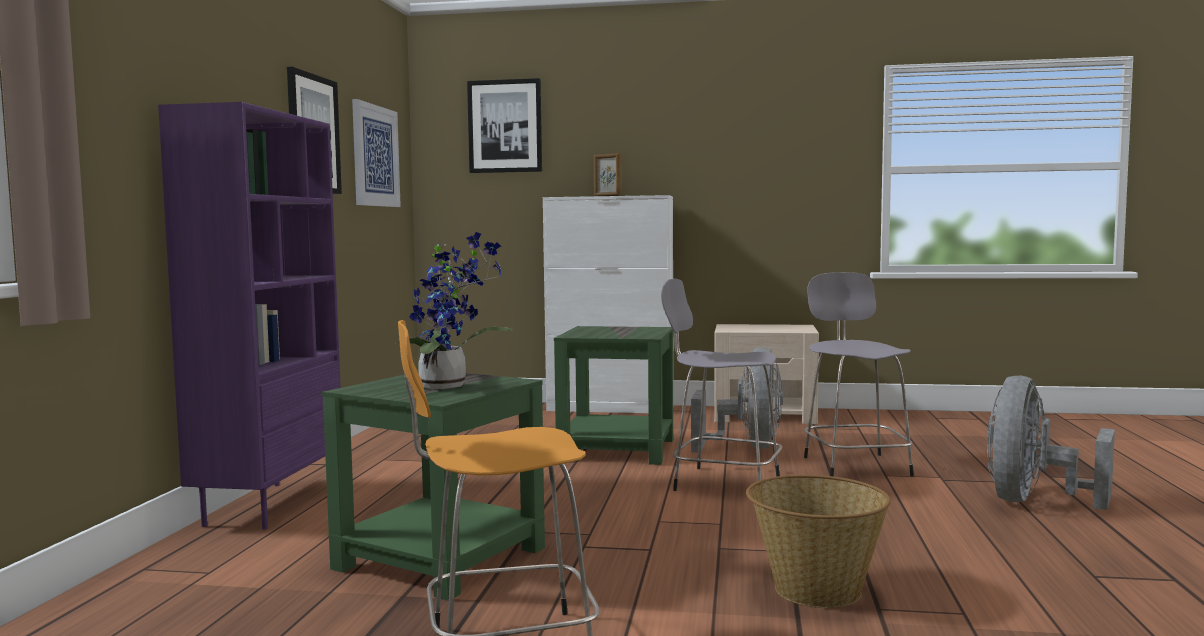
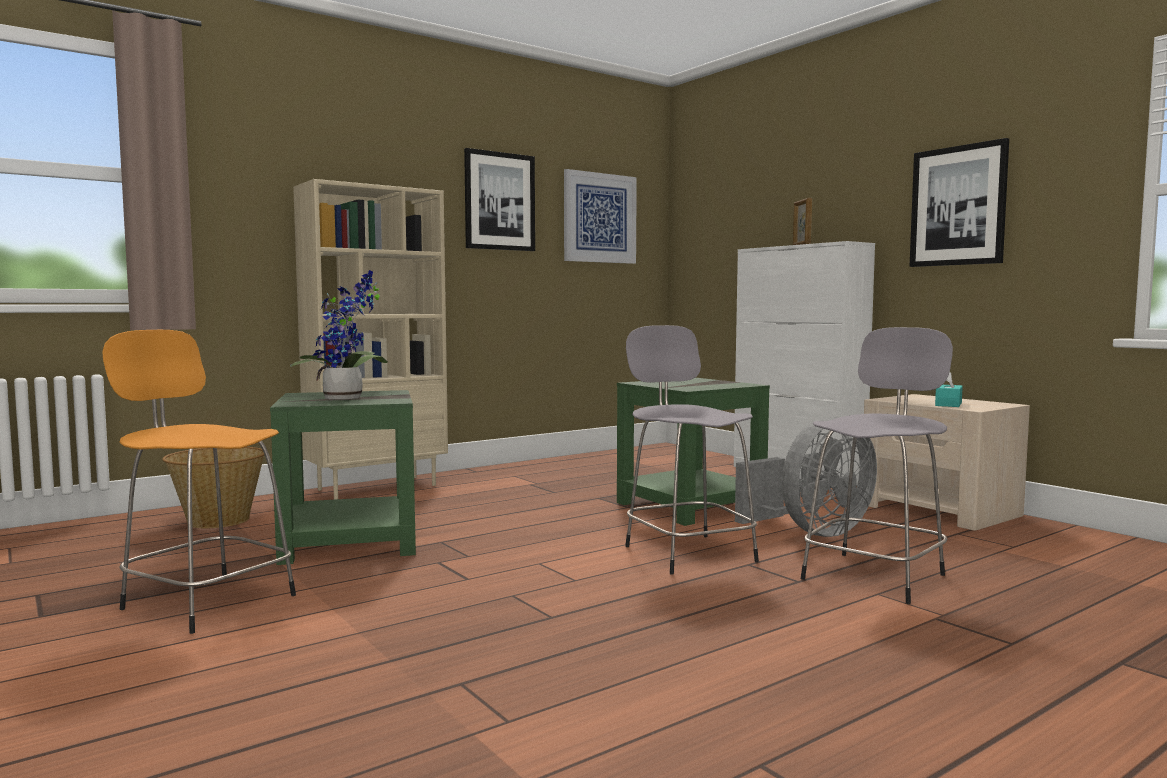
camera: 45 degrees right, 0 degrees up
purple bookcase [158,102,341,530] -> beige bookcase [293,179,448,500]
picture [467,78,542,173] -> picture moved to [909,138,1009,267]
basket [746,475,891,608] -> basket moved to [162,447,264,528]
grey fan [987,376,1115,510] -> none
none -> turquoise tissue box [935,372,963,407]

